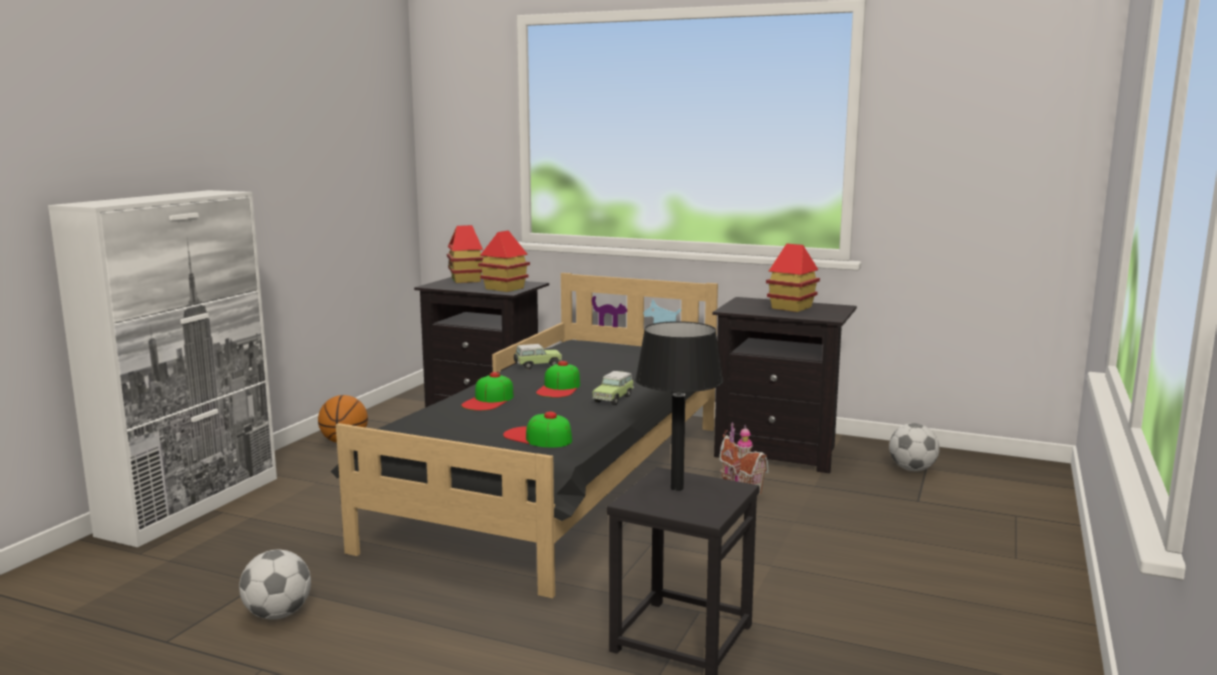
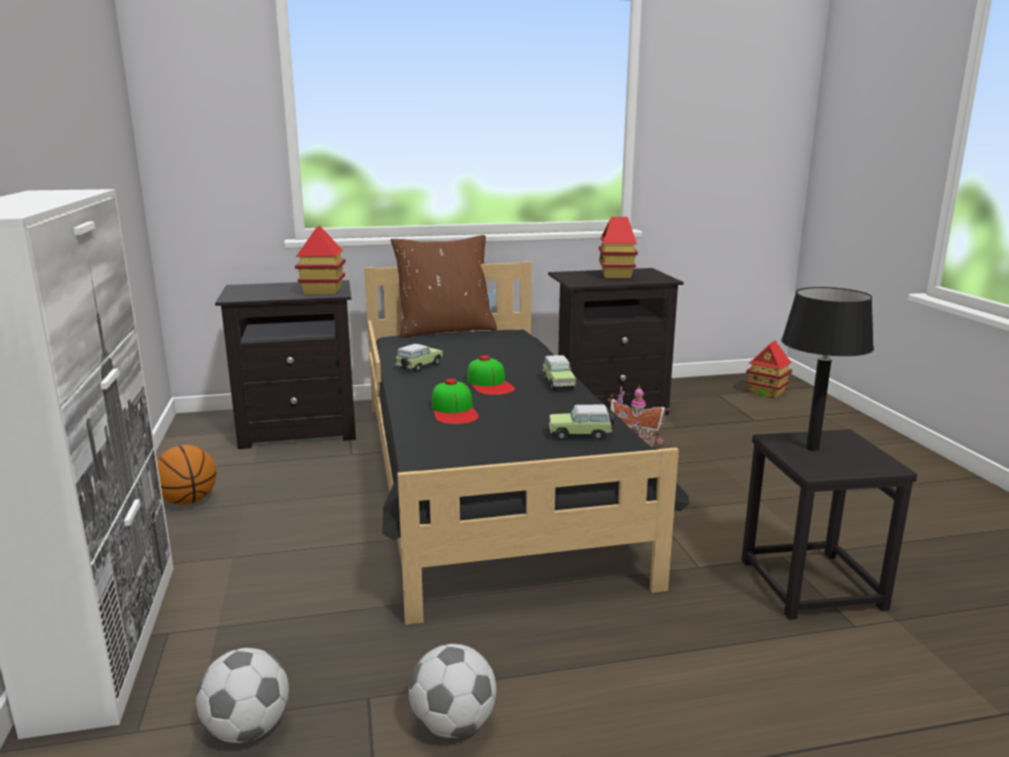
camera: 35 degrees left, 5 degrees up
toy house [447,225,484,283] -> toy house moved to [746,341,792,398]
cap [503,411,572,448] -> toy car [549,405,615,441]
football [889,423,940,471] -> football moved to [196,648,289,743]
none -> brown pillow [391,235,497,338]

